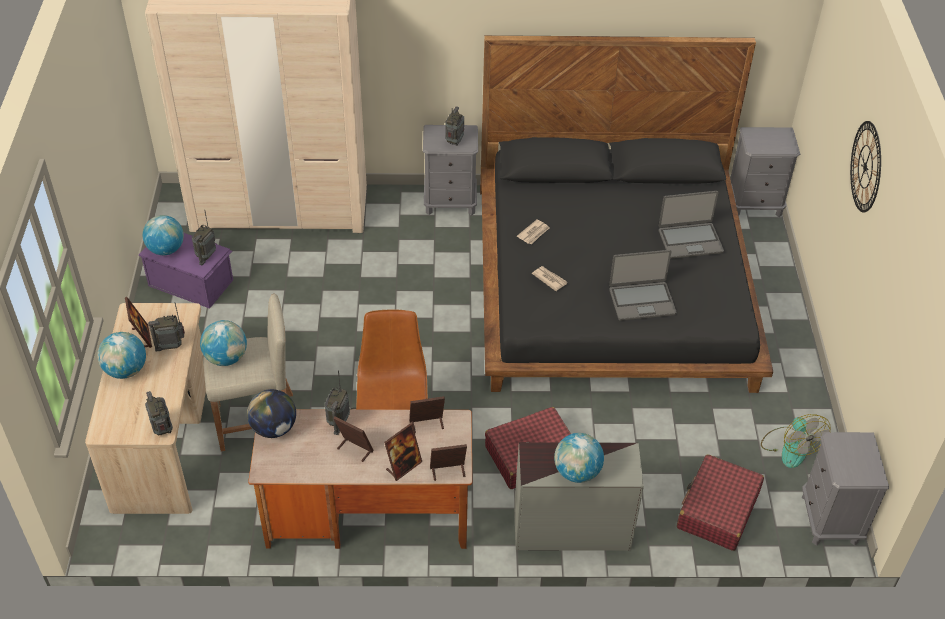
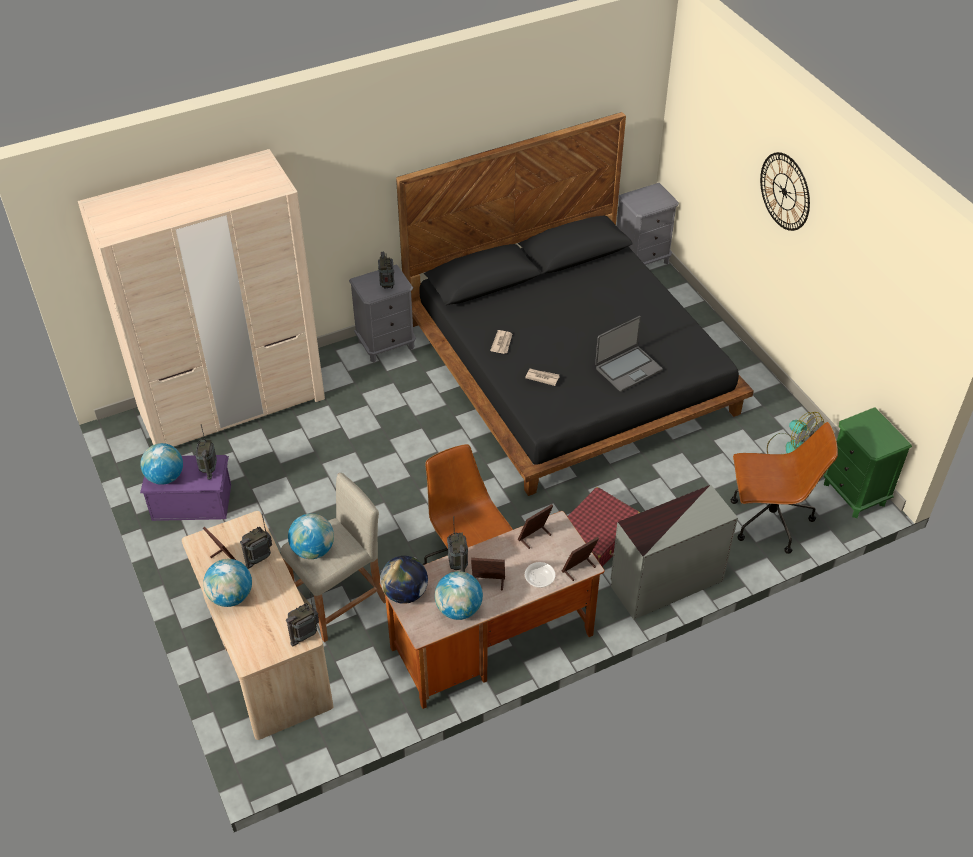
camera: 25 degrees left, 0 degrees up
radio [145,391,173,436] -> radio turned 75 degrees counterclockwise [286,590,319,646]
picture frame [384,423,422,481] -> bowl [525,562,555,588]
globe [554,433,604,483] -> globe moved to [435,571,483,620]
laptop [659,191,724,259] -> none
red suitcase [677,454,764,551] -> brown office chair [730,422,838,554]
grey nightstand [802,432,889,546] -> green nightstand [824,408,912,518]

